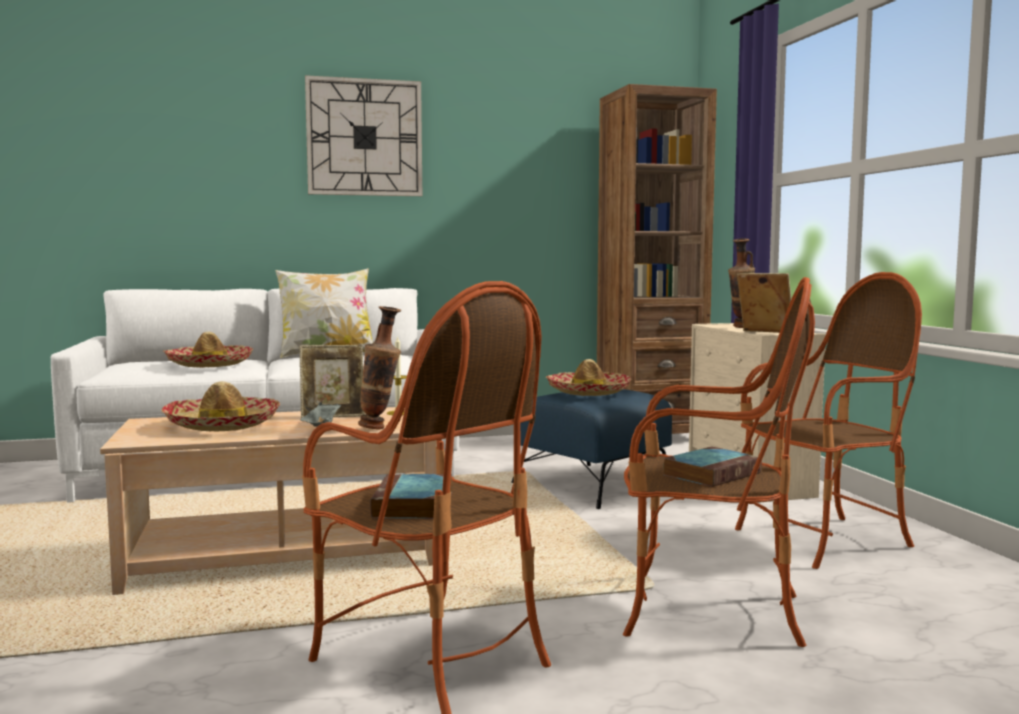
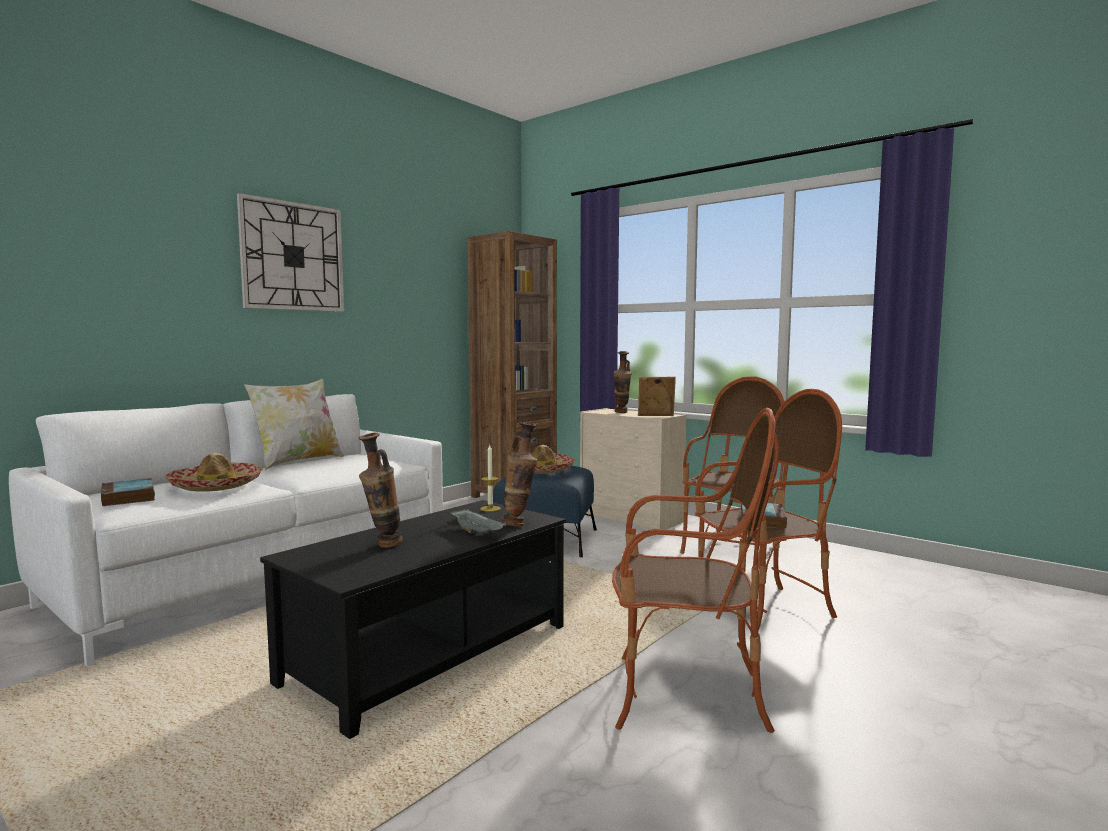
camera: 35 degrees left, 0 degrees up
beige coffee table [100,407,437,595] -> black coffee table [260,500,566,739]
hat [161,381,280,431] -> vase [358,433,403,548]
picture frame [300,345,365,418] -> none
book [370,474,453,519] -> book moved to [101,478,155,506]

